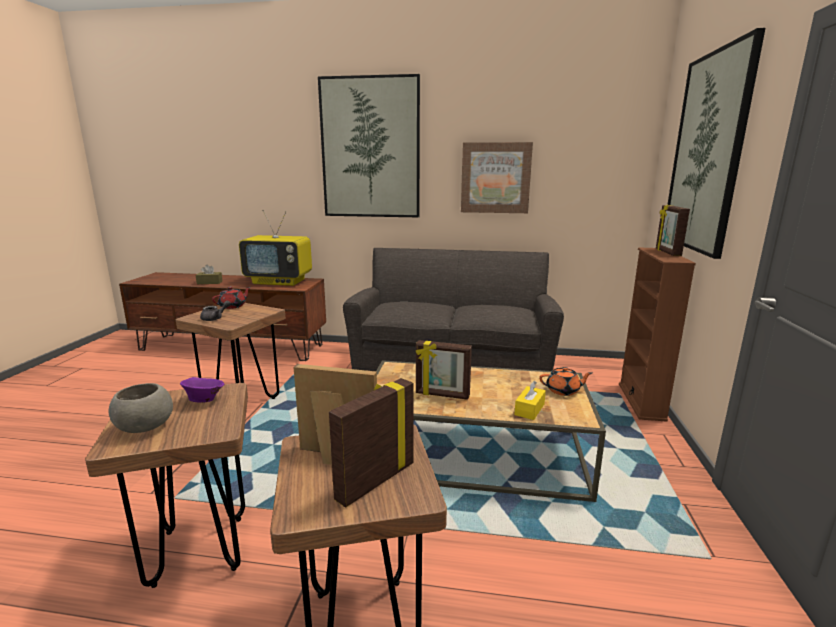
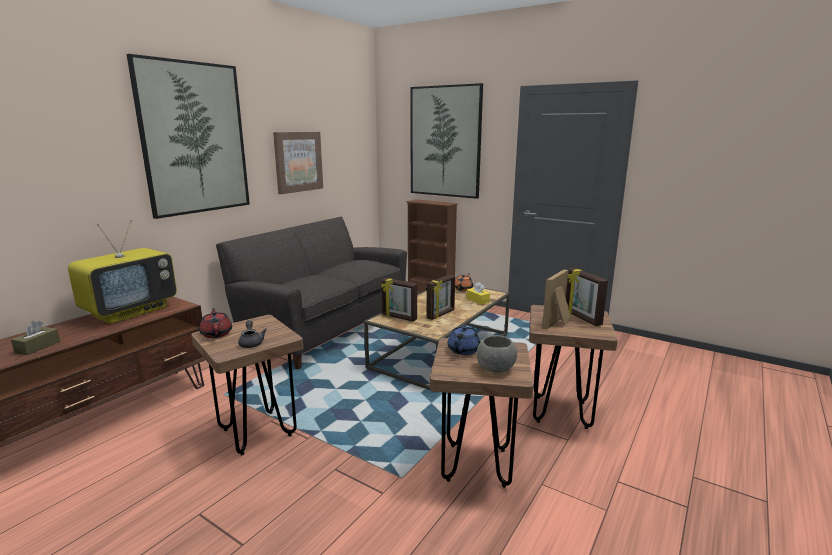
camera: 65 degrees left, 0 degrees up
purple bowl [180,377,224,403] -> blue teapot [447,326,480,355]
picture frame [656,204,690,256] -> picture frame moved to [381,278,417,322]

